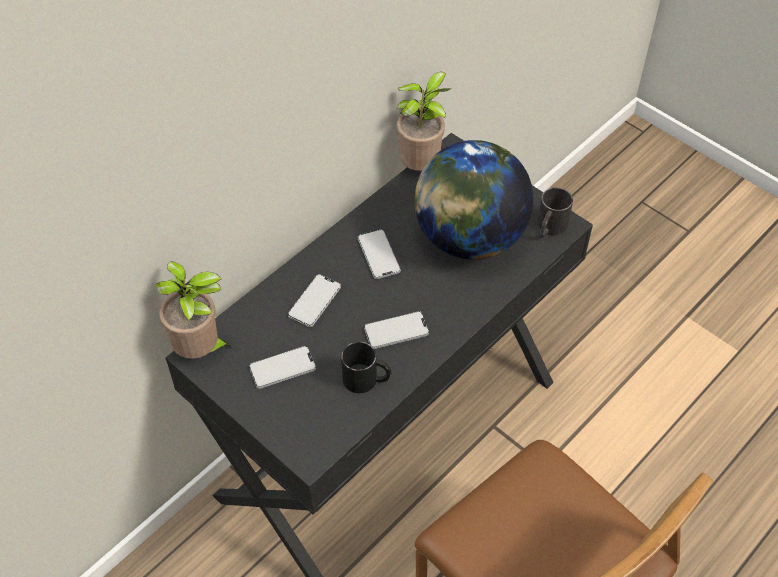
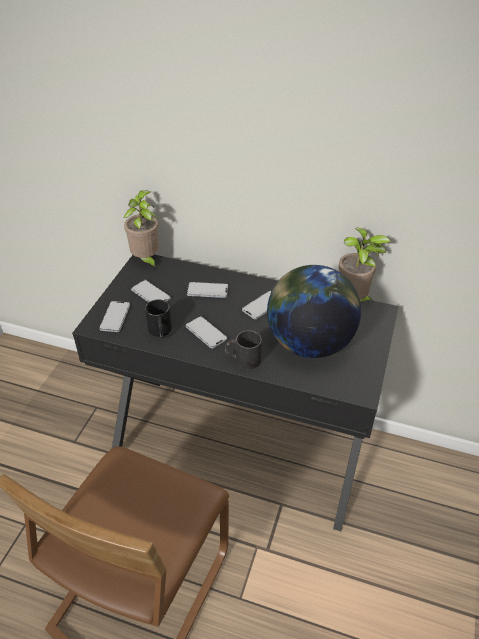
camera: 65 degrees right, 10 degrees down
black mug [537,187,573,237] -> black mug moved to [225,330,262,370]
none -> phone [99,301,130,332]

